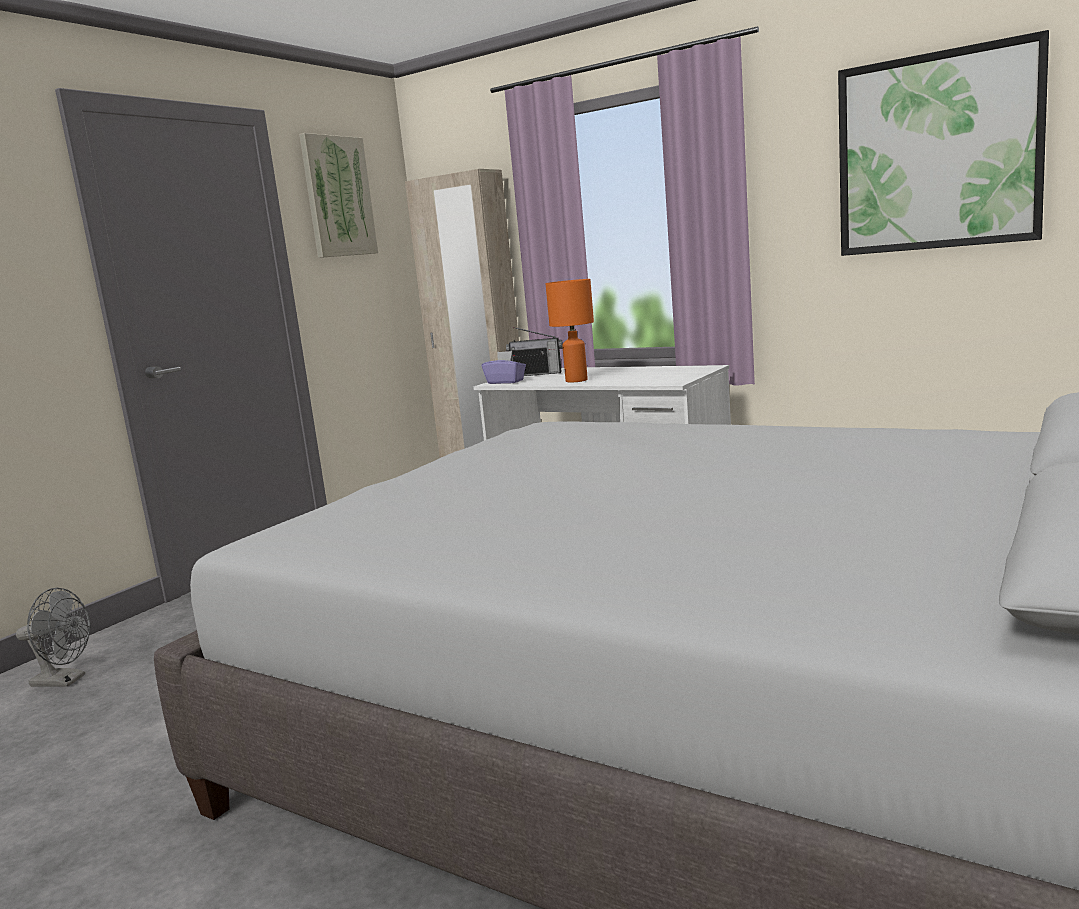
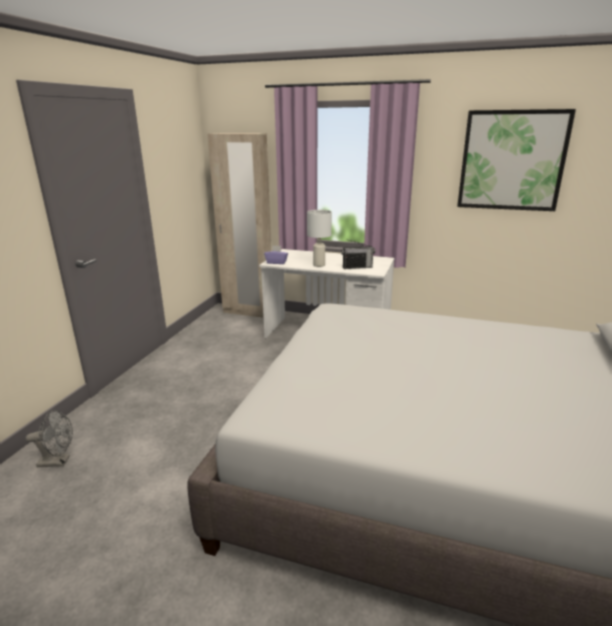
camera: 15 degrees left, 10 degrees up
picture [299,133,378,258] -> none
radio [506,327,563,376] -> radio moved to [341,239,375,269]
orange table lamp [545,279,594,382] -> white table lamp [307,210,332,267]

